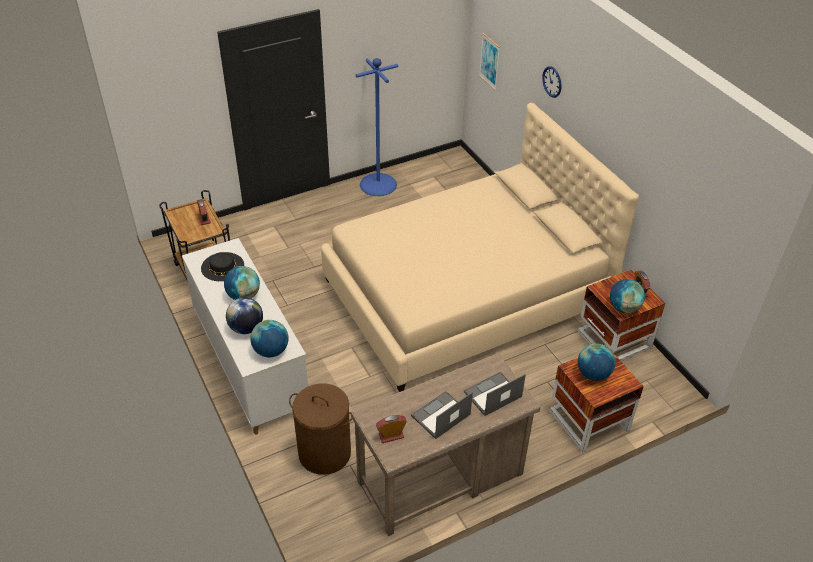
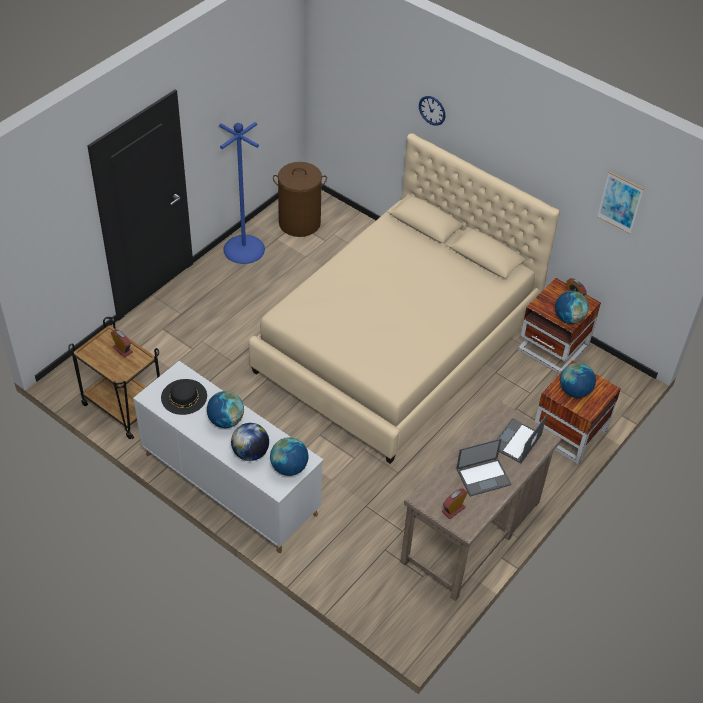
camera: 25 degrees left, 5 degrees up
brown laundry basket [289,384,352,475] -> brown laundry basket moved to [273,162,327,237]
laptop [411,391,473,439] -> laptop turned 135 degrees counterclockwise [456,439,511,497]
picture [479,33,500,90] -> picture moved to [597,171,644,234]

